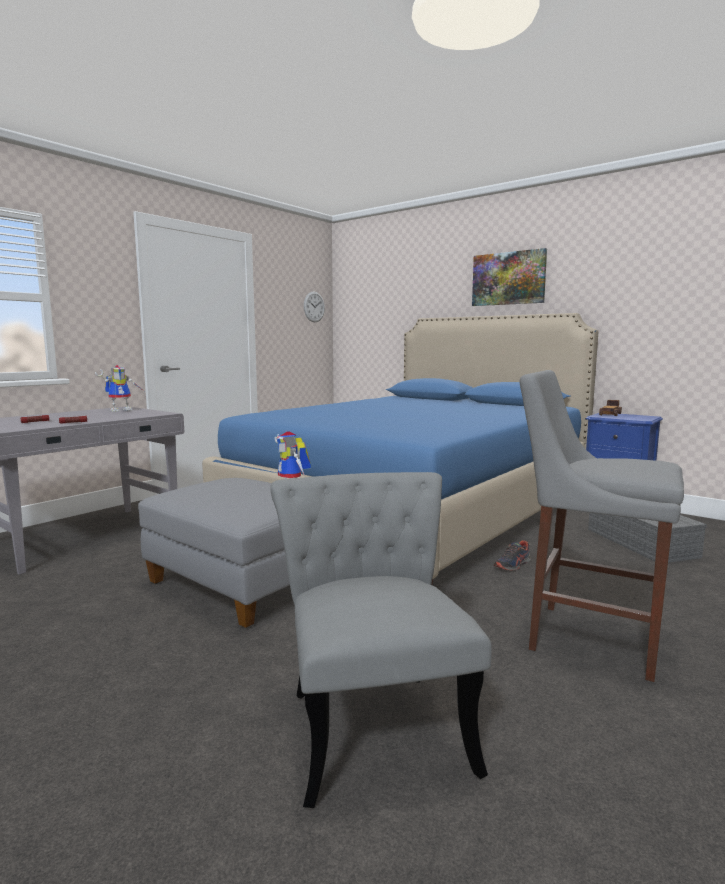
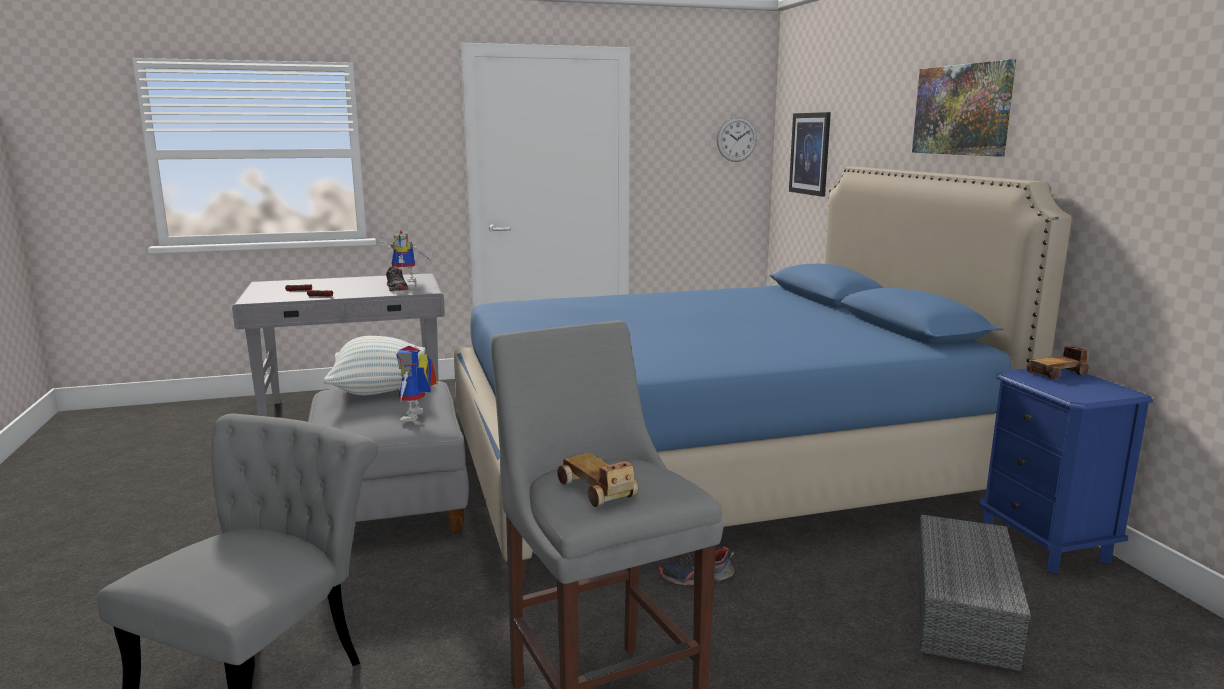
camera: 35 degrees right, 5 degrees up
none -> pillow [324,336,425,395]
none -> shoe [386,266,409,291]
none -> toy car [557,453,638,507]
none -> picture [789,112,831,197]

